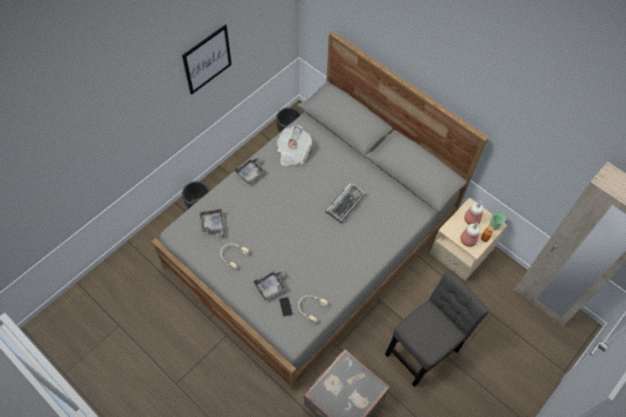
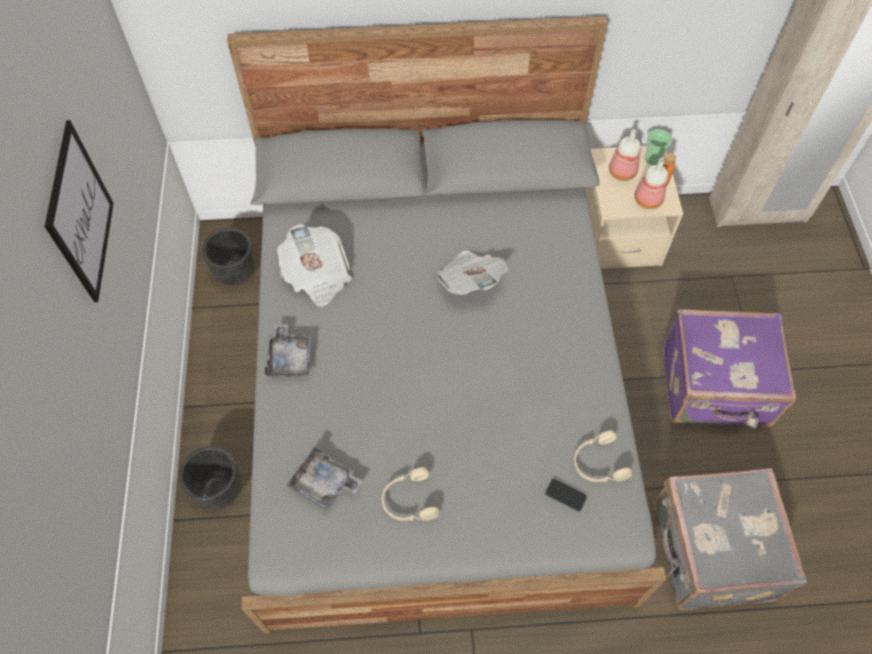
camera: 45 degrees left, 0 degrees up
grey tray [254,269,287,300] -> none
keyboard [325,183,365,223] -> newspaper [436,250,509,295]
grey chair [385,271,489,387] -> purple suitcase [663,309,796,429]

